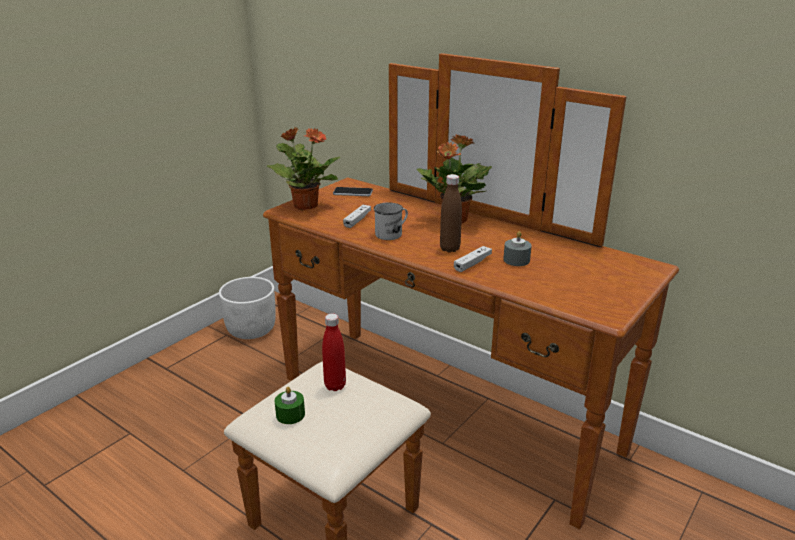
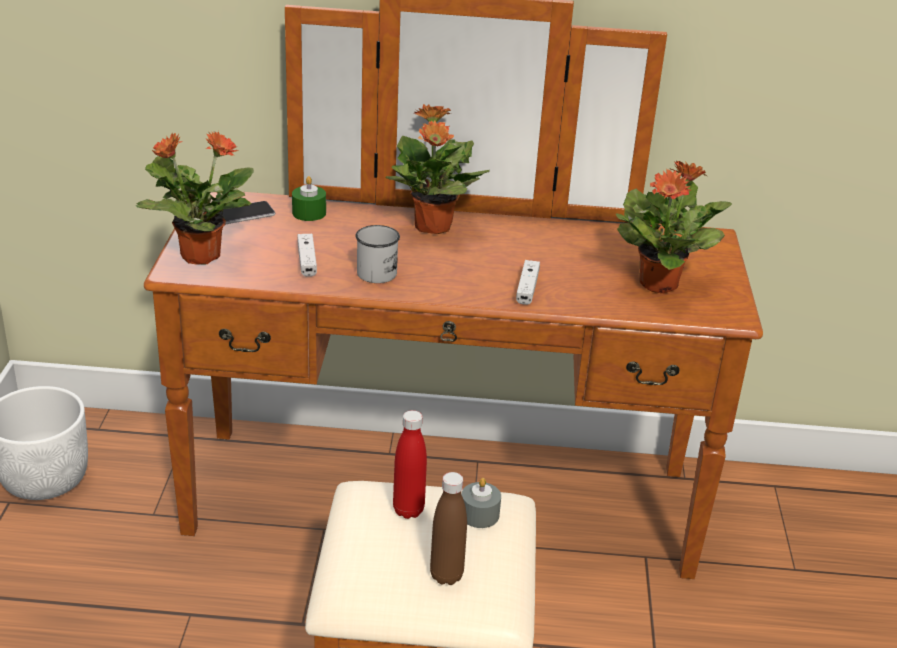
camera: 35 degrees left, 5 degrees up
green candle [275,387,305,424] -> green candle moved to [292,176,326,221]
brown bottle [440,174,462,252] -> brown bottle moved to [430,472,467,585]
grey candle [503,231,532,266] -> grey candle moved to [462,478,501,528]
none -> potted plant [616,161,732,294]

